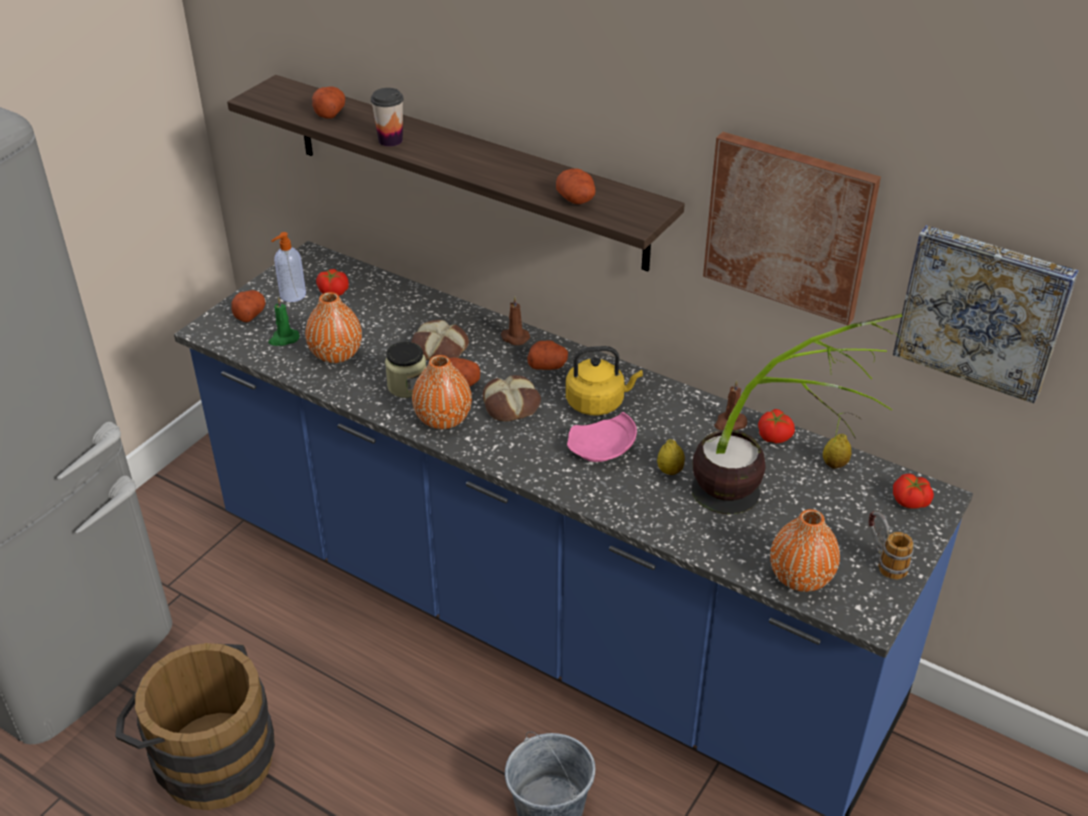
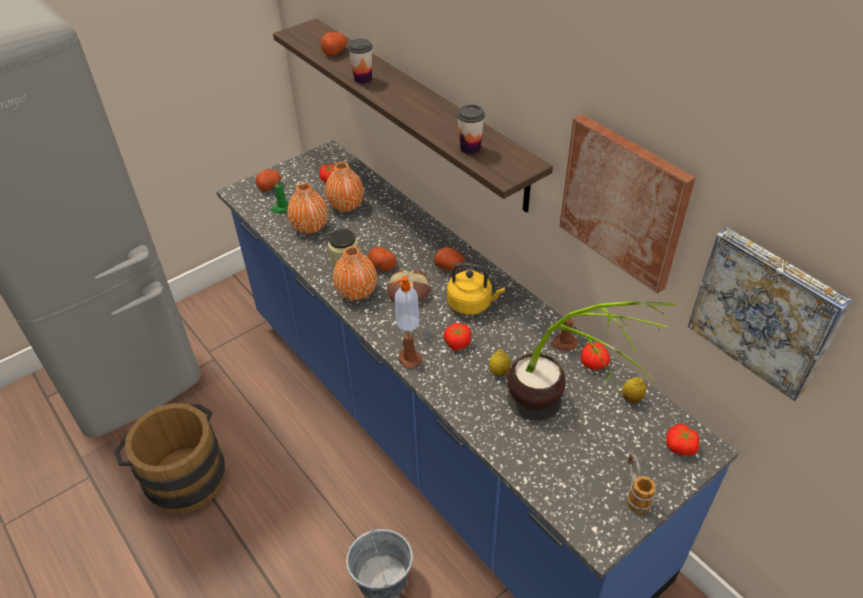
camera: 20 degrees right, 5 degrees up
soap dispenser [271,232,306,302] -> soap dispenser moved to [393,276,419,331]
bread [412,320,469,360] -> none
brown candle [501,296,530,345] -> brown candle moved to [398,330,422,369]
potato [556,168,595,204] -> cup [457,104,485,154]
pink plate [567,412,637,462] -> tomato [444,323,471,350]
orange vase [770,509,840,592] -> orange vase moved to [325,162,364,212]

